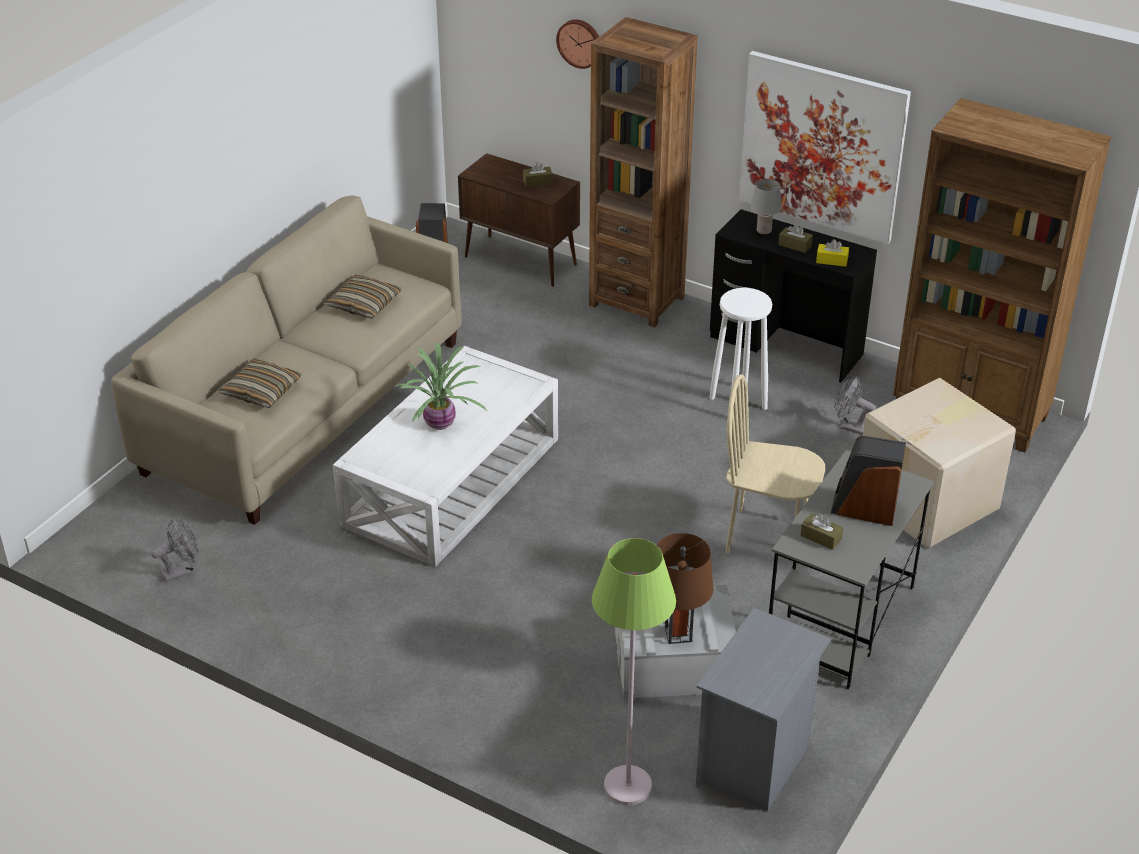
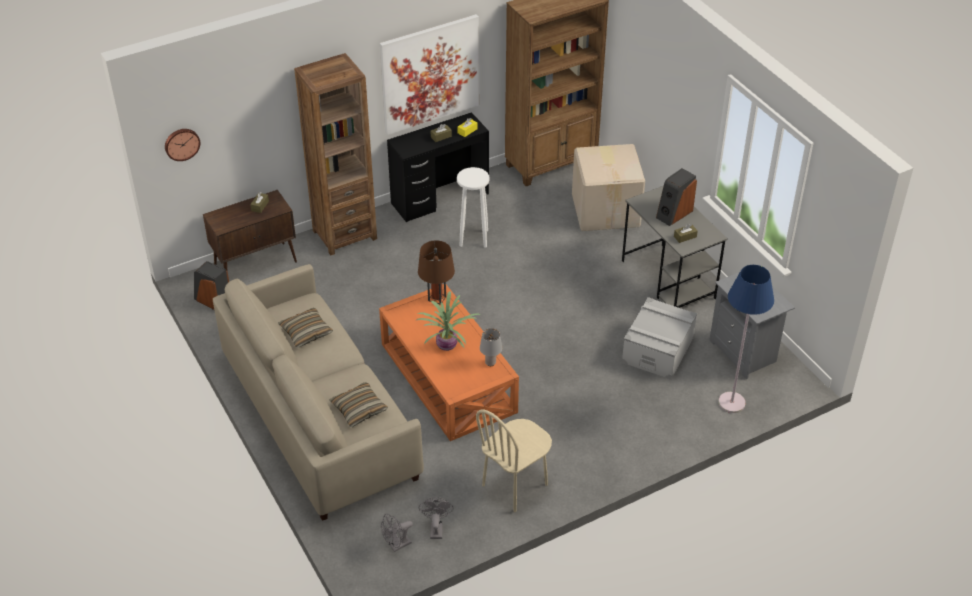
camera: 60 degrees left, 5 degrees up
white coffee table [333,346,558,567] -> orange coffee table [379,284,519,441]
wall clock [556,19,599,69] -> wall clock moved to [165,129,200,161]
green floor lamp [592,538,676,805] -> blue floor lamp [718,265,774,413]
brown table lamp [657,533,714,644] -> brown table lamp moved to [418,240,455,305]
beige chair [726,374,825,554] -> beige chair moved to [476,409,552,512]
grey table lamp [751,179,781,235] -> grey table lamp moved to [480,328,502,366]
grey fan [834,377,876,435] -> grey fan moved to [381,514,413,552]

